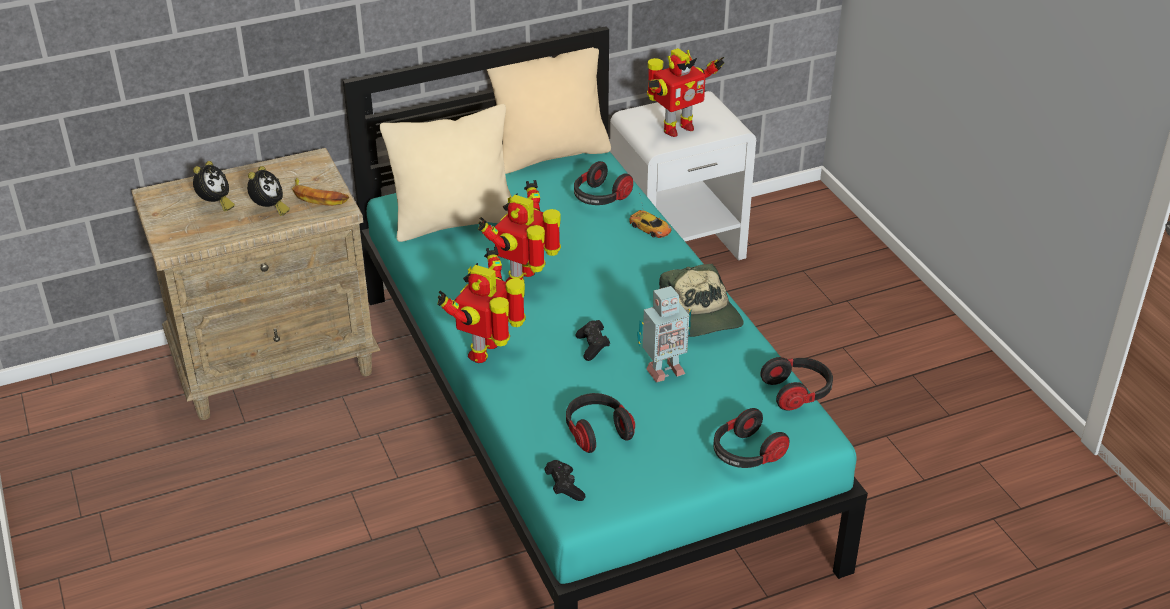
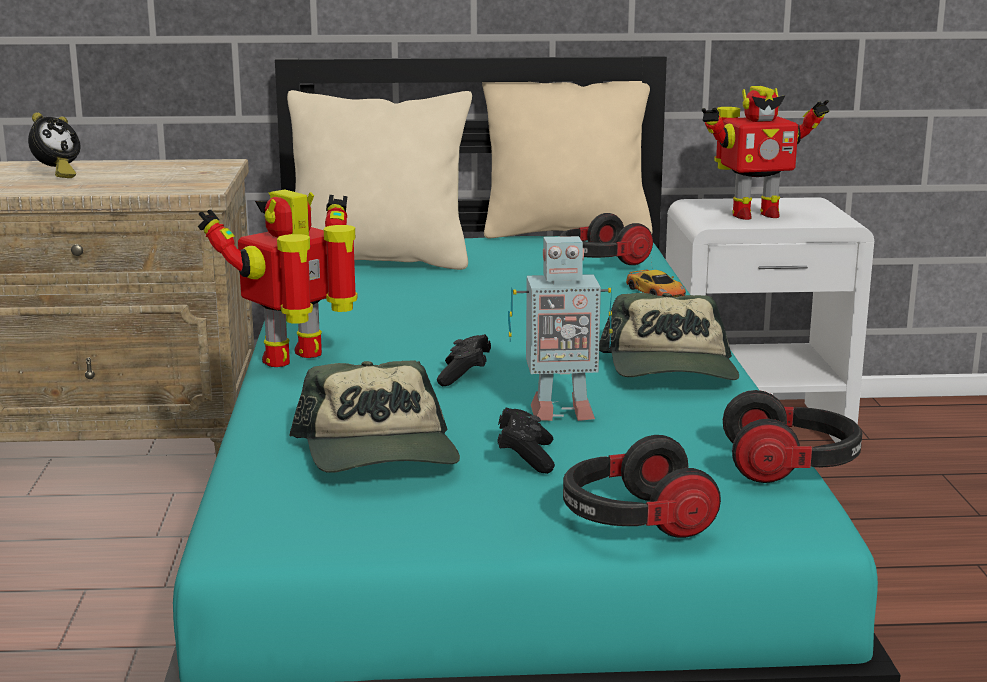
camera: 20 degrees right, 20 degrees down
alarm clock [247,166,290,216] -> none
banana [292,178,349,206] -> none
toy robot [478,180,561,282] -> none
black game controller [544,460,585,501] -> black game controller moved to [498,408,555,474]
headphones [566,393,635,453] -> cap [289,361,460,472]

